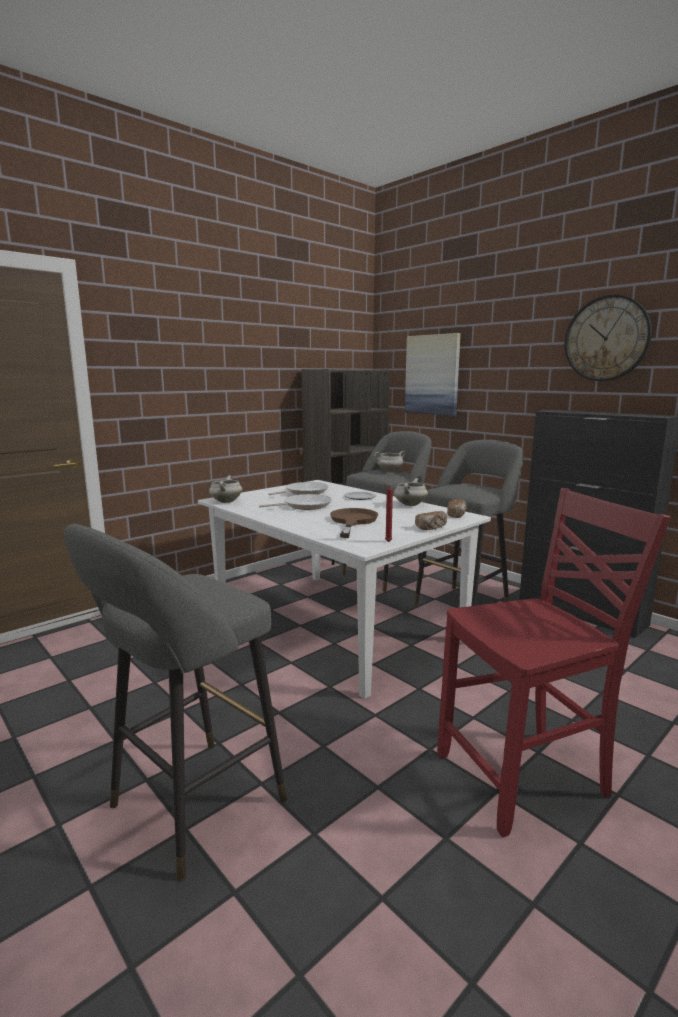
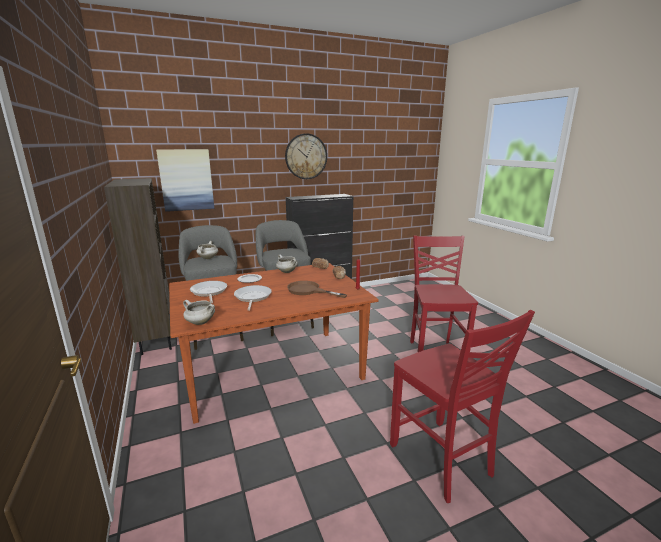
camera: 70 degrees left, 5 degrees up
grey stool [64,524,287,881] -> red chair [390,310,535,503]
white dining table [198,480,491,699] -> brown dining table [169,263,379,424]

